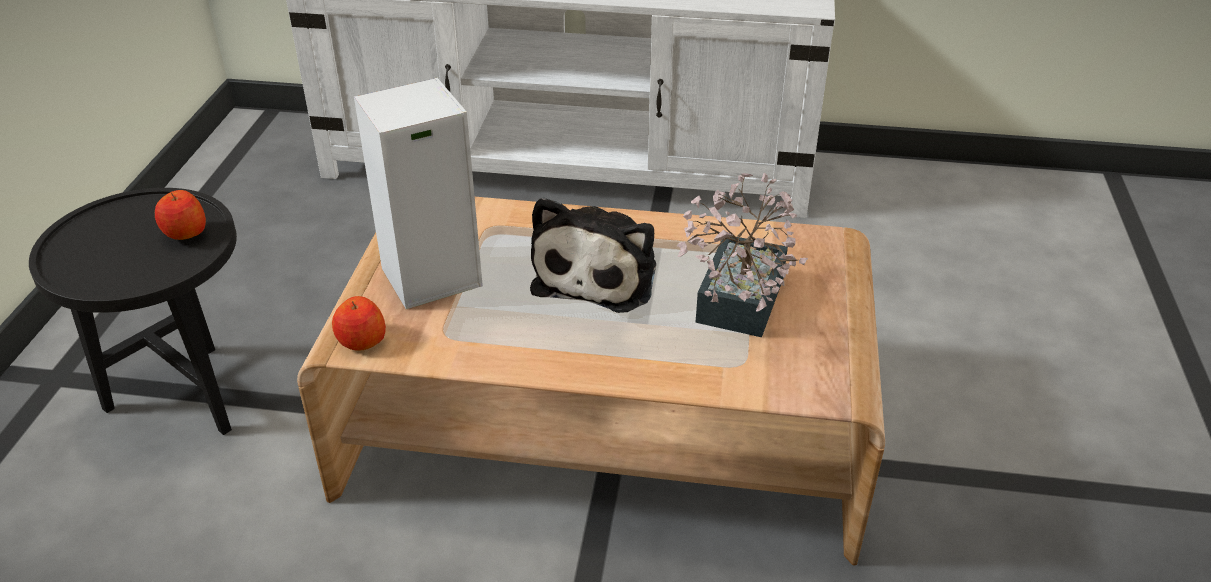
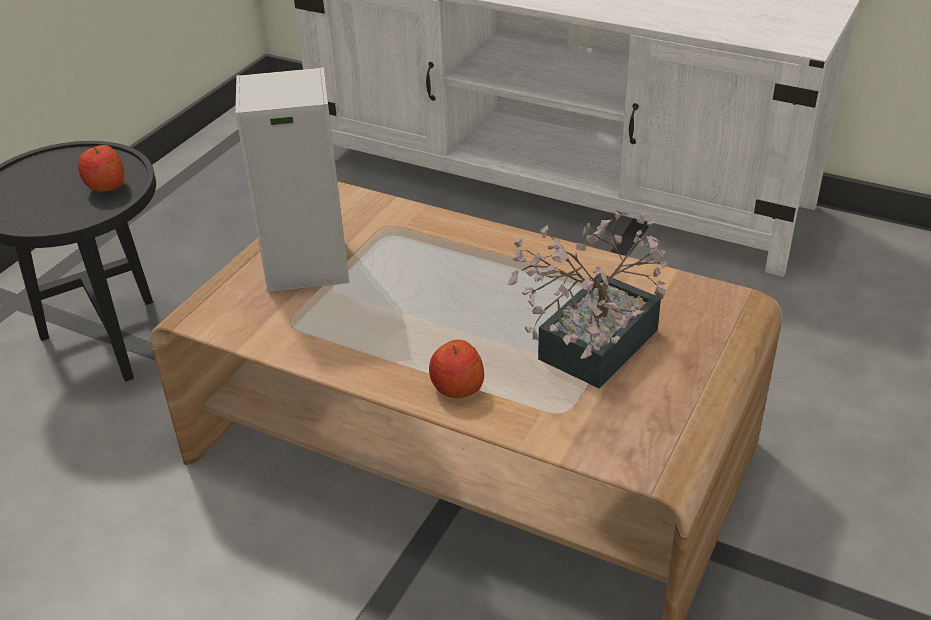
camera: 20 degrees right, 0 degrees up
apple [332,296,386,351] -> apple moved to [429,340,484,398]
plush toy [530,197,656,313] -> none

